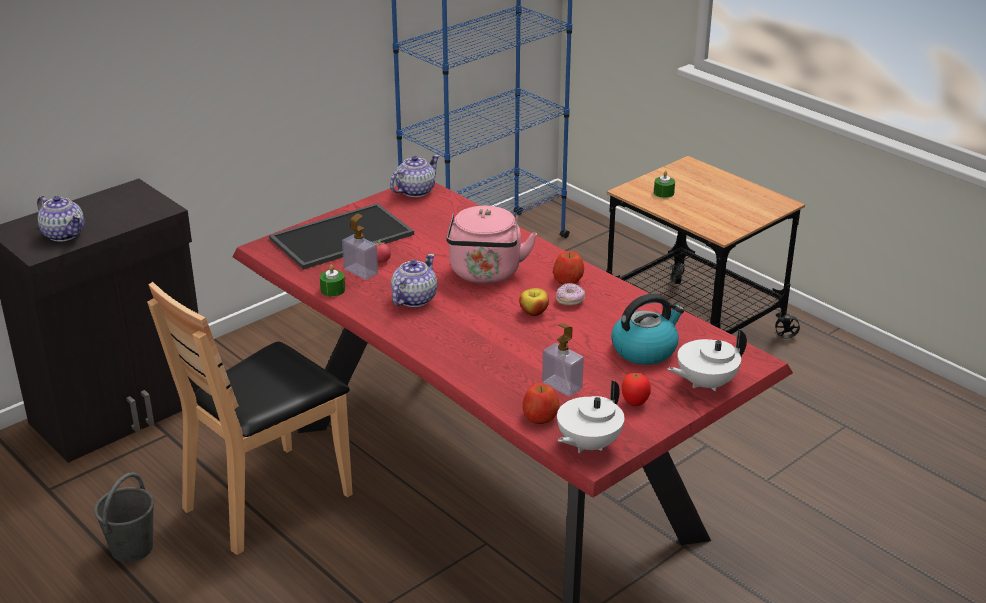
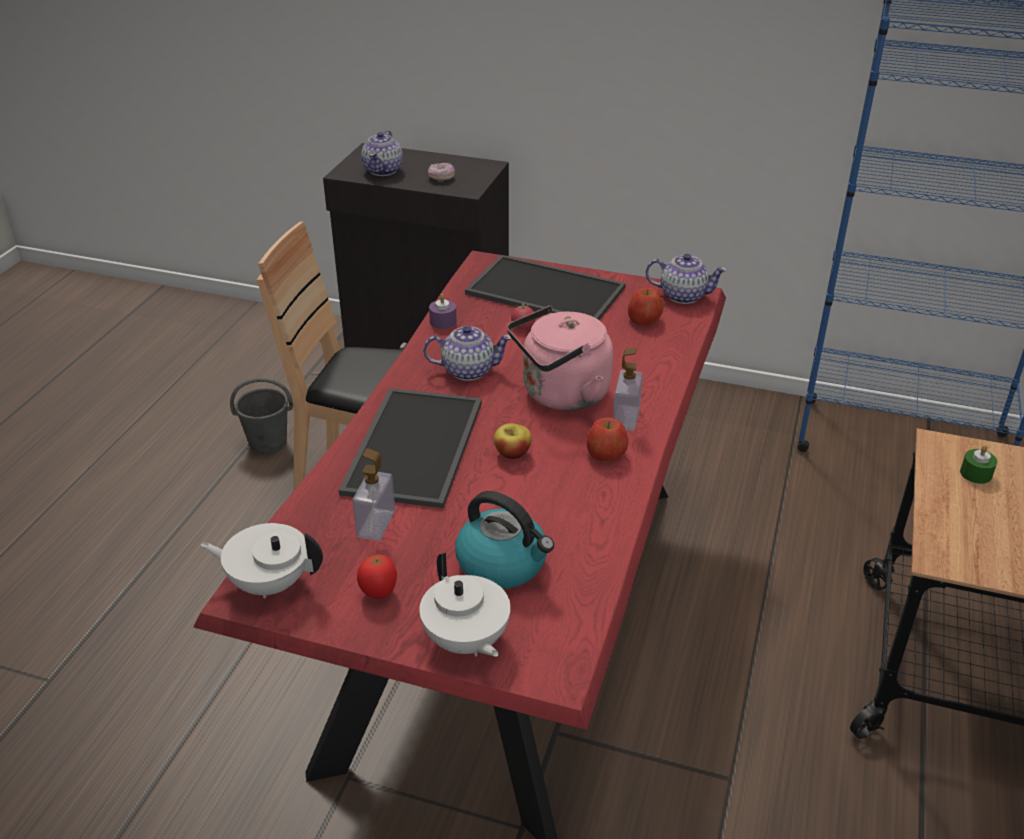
camera: 60 degrees right, 5 degrees up
green candle [320,264,345,296] -> purple candle [429,294,457,329]
soap dispenser [342,213,378,280] -> soap dispenser moved to [613,348,643,431]
apple [523,383,560,424] -> apple moved to [628,287,663,325]
donut [556,283,585,306] -> donut moved to [428,163,455,180]
white teapot [668,329,747,391] -> white teapot turned 150 degrees counterclockwise [419,553,511,657]
none -> tray [339,388,482,508]

